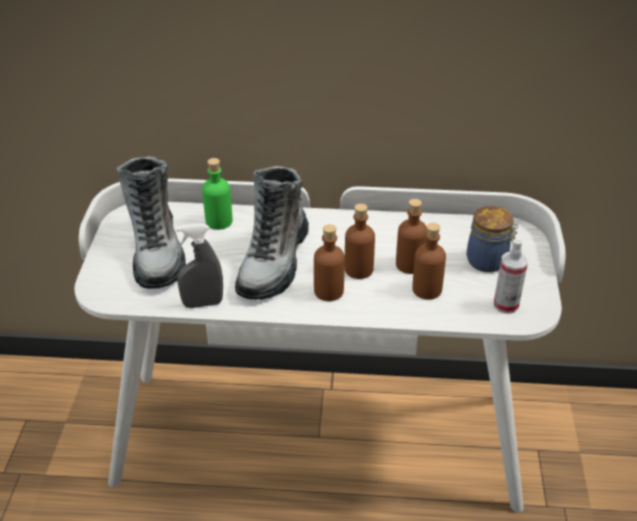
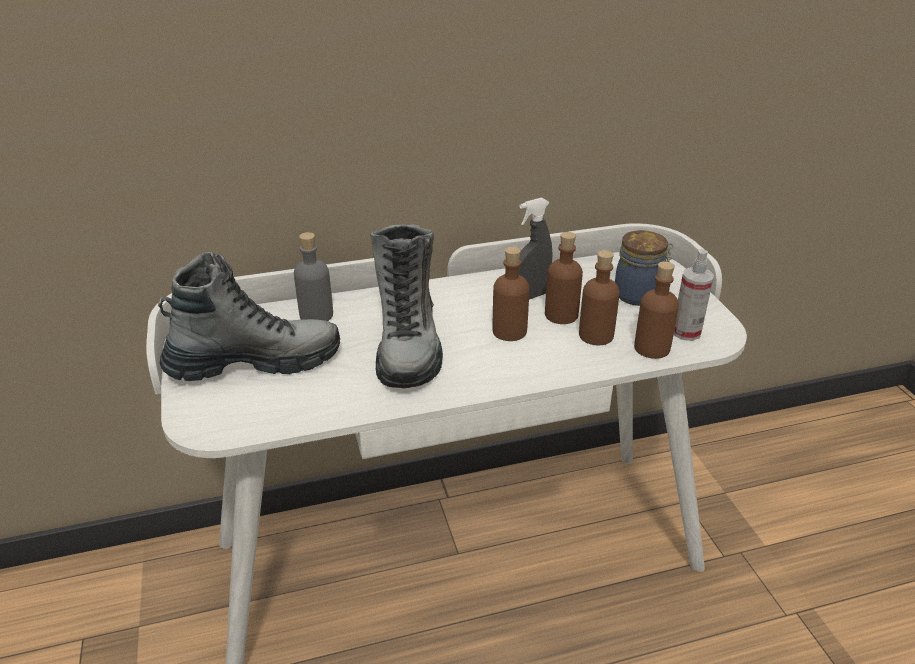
camera: 20 degrees left, 5 degrees down
boot [116,156,186,289] -> boot turned 75 degrees counterclockwise [158,252,340,381]
grey spray bottle [176,223,223,308] -> grey spray bottle moved to [519,197,552,300]
green bottle [202,158,233,230] -> grey bottle [294,232,333,321]
brown bottle [314,224,345,301] -> brown bottle moved to [634,261,679,359]

